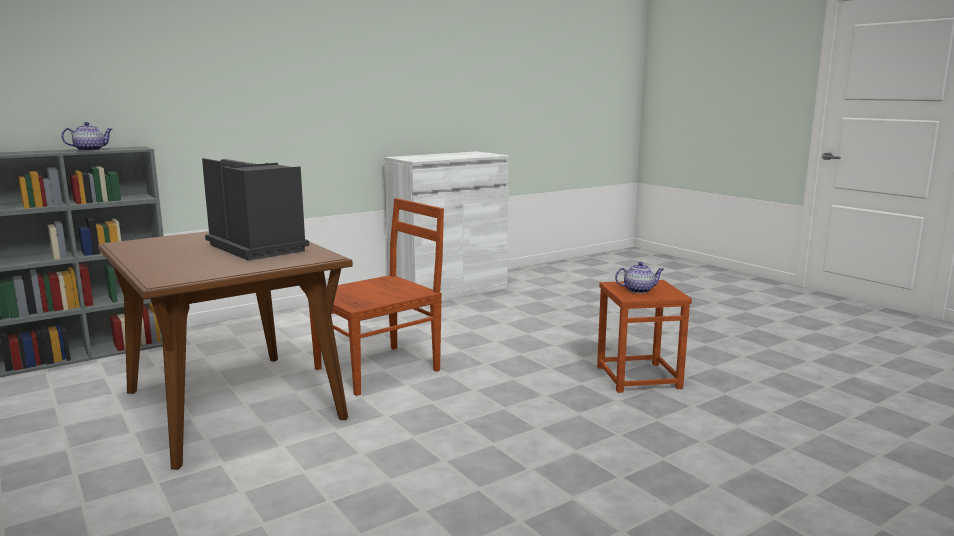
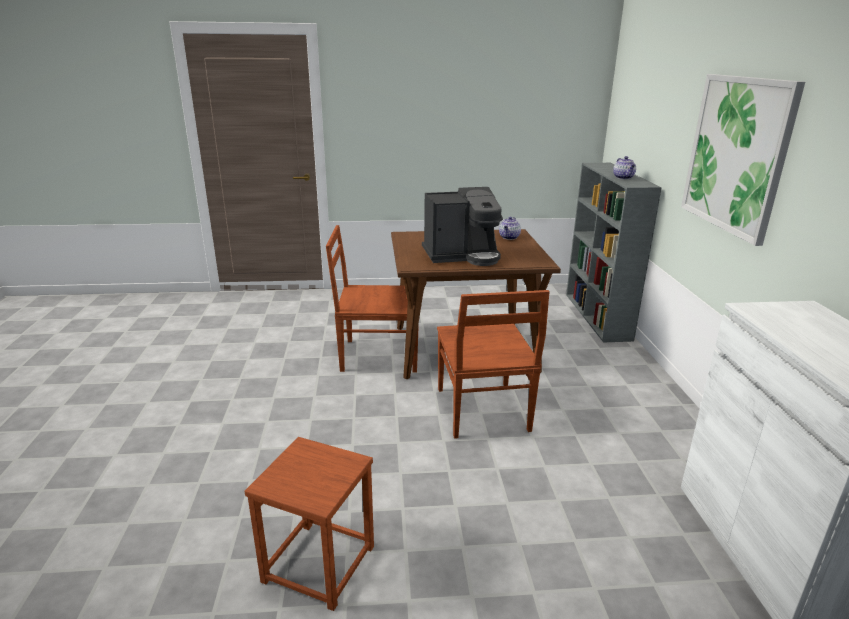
camera: 120 degrees right, 10 degrees up
teapot [615,262,664,293] -> teapot moved to [499,217,521,240]
none -> brown chair [326,225,419,373]
none -> picture [681,74,805,246]

